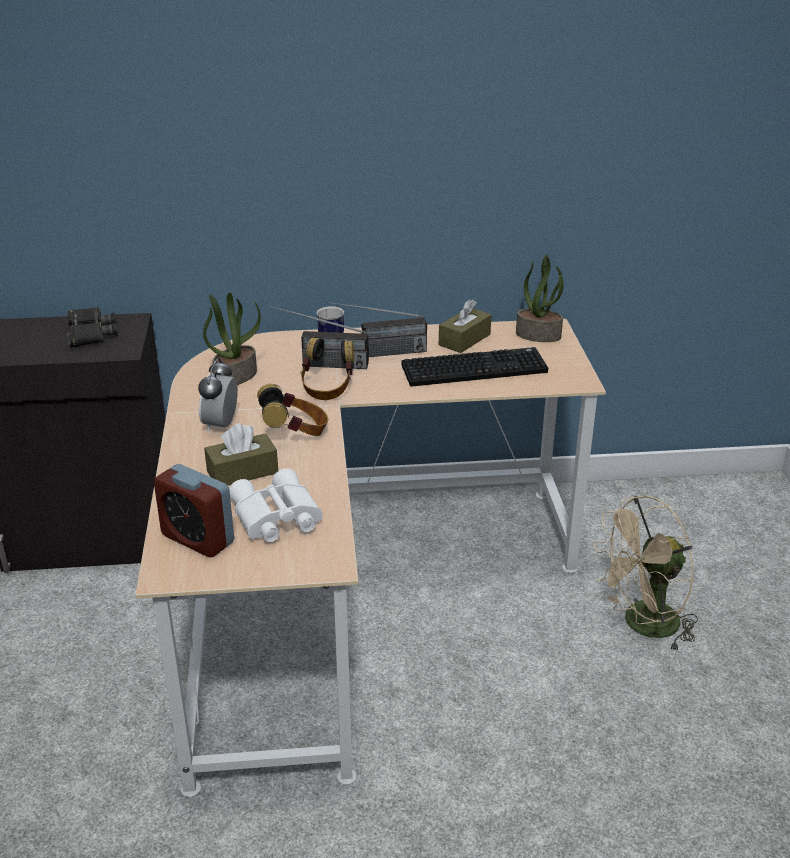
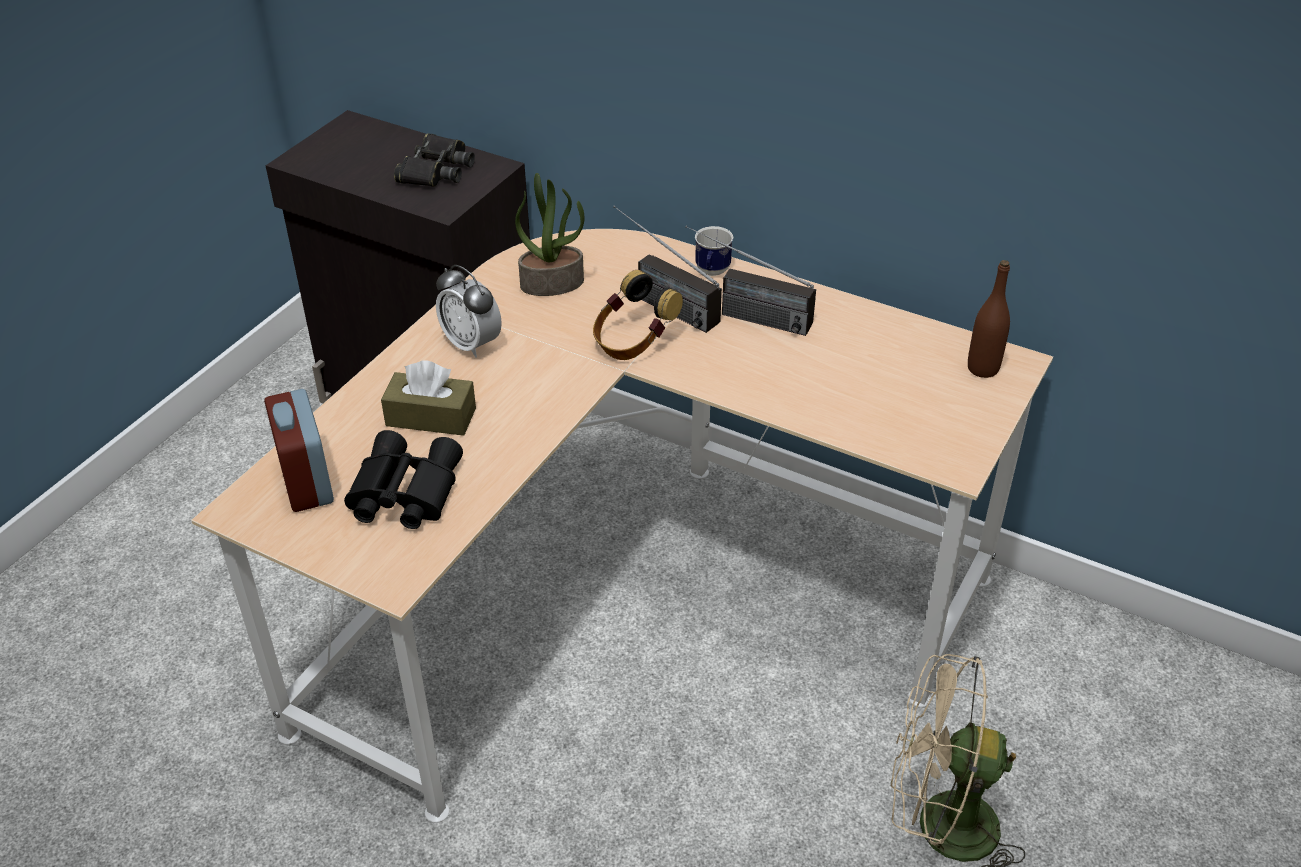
camera: 35 degrees right, 10 degrees up
alarm clock [198,358,238,432] -> alarm clock turned 90 degrees counterclockwise [436,265,502,358]
white binoculars [229,468,323,542] -> black binoculars [344,430,463,529]
headphones [257,384,328,436] -> none
keyboard [401,347,548,387] -> none
brown tissue box [439,299,492,353] -> none
potted plant [516,254,564,342] -> brown bottle [968,260,1010,378]

